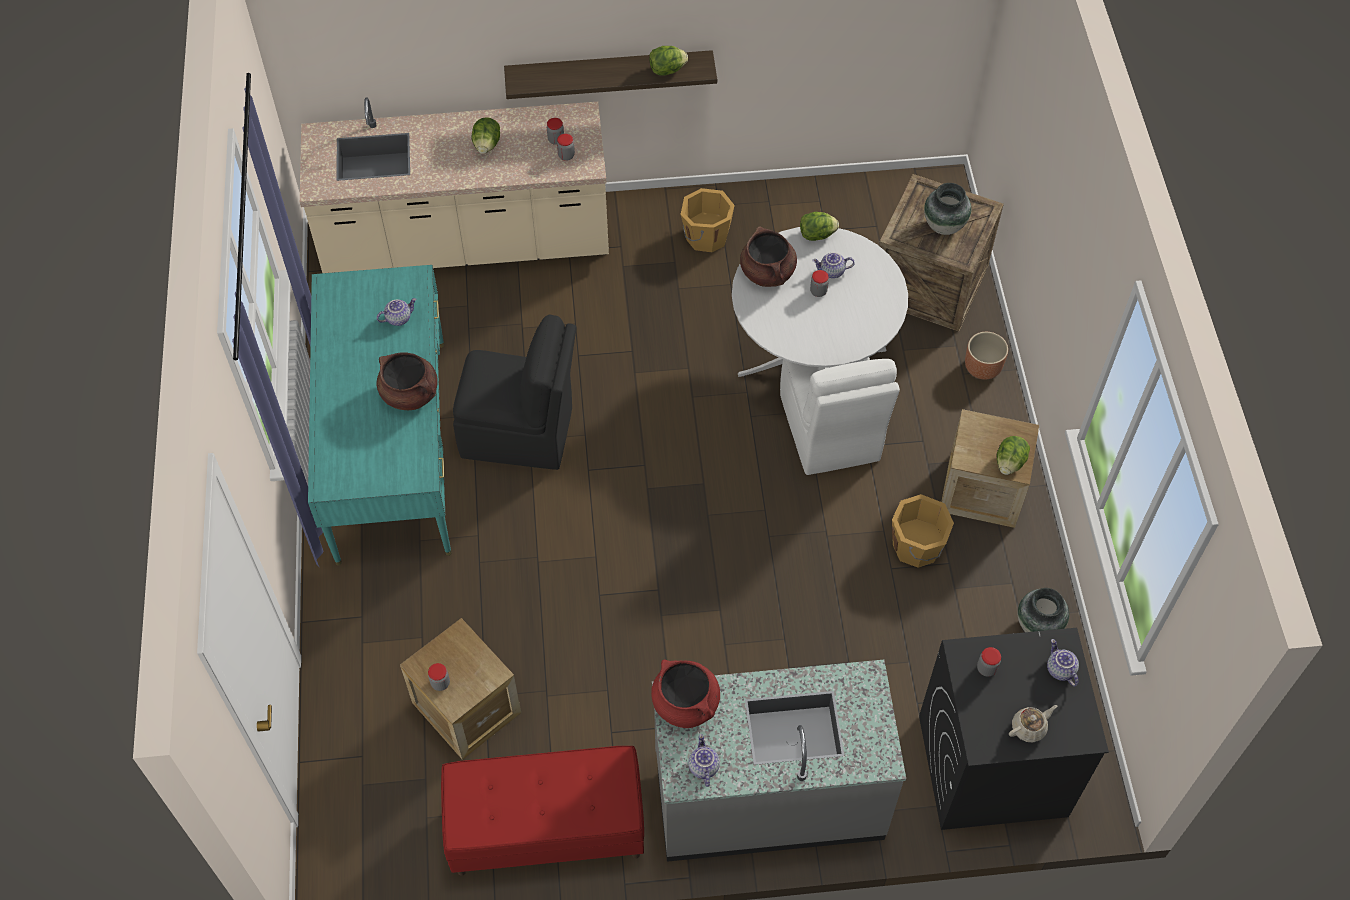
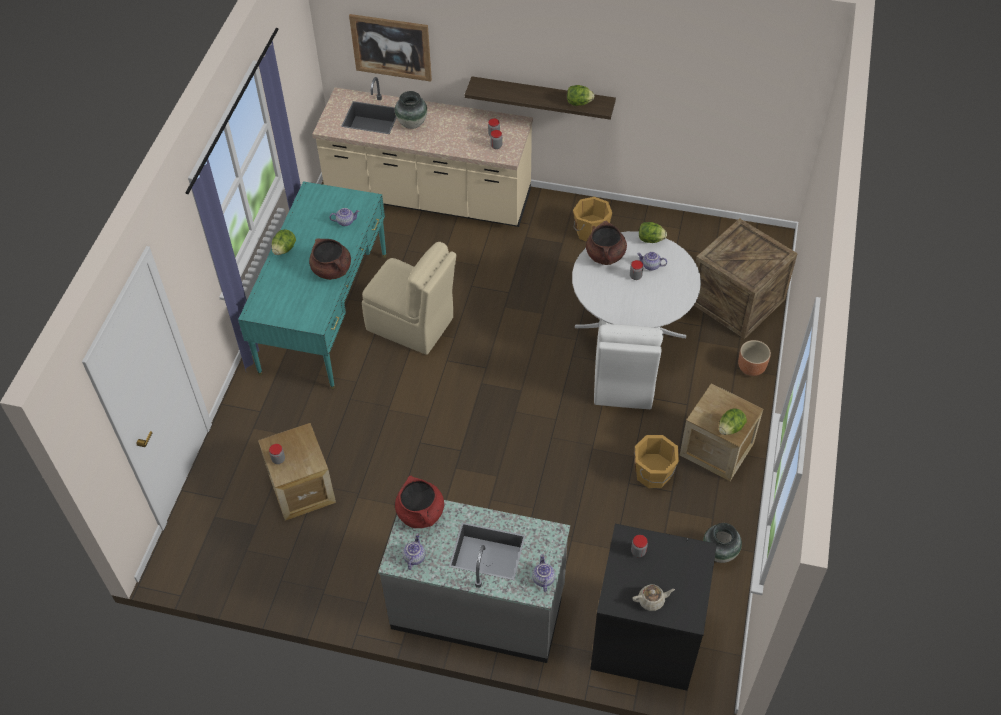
camera: 20 degrees right, 5 degrees down
red bench [441,746,644,876] -> none
black chair [453,315,577,470] -> beige chair [362,242,457,355]
lettuce [471,117,500,154] -> lettuce moved to [272,229,296,255]
vase [924,183,971,235] -> vase moved to [395,91,427,129]
teapot [1047,639,1079,686] -> teapot moved to [532,554,555,592]
none -> picture [349,14,432,82]

